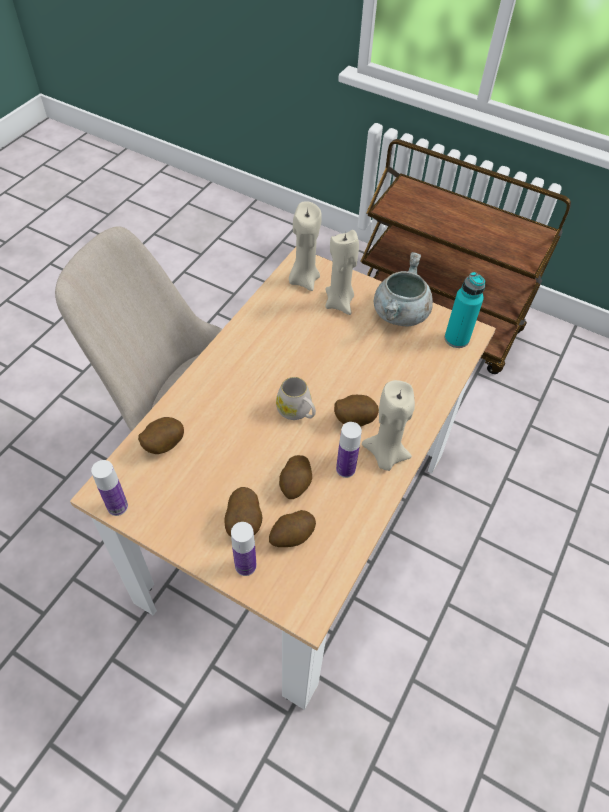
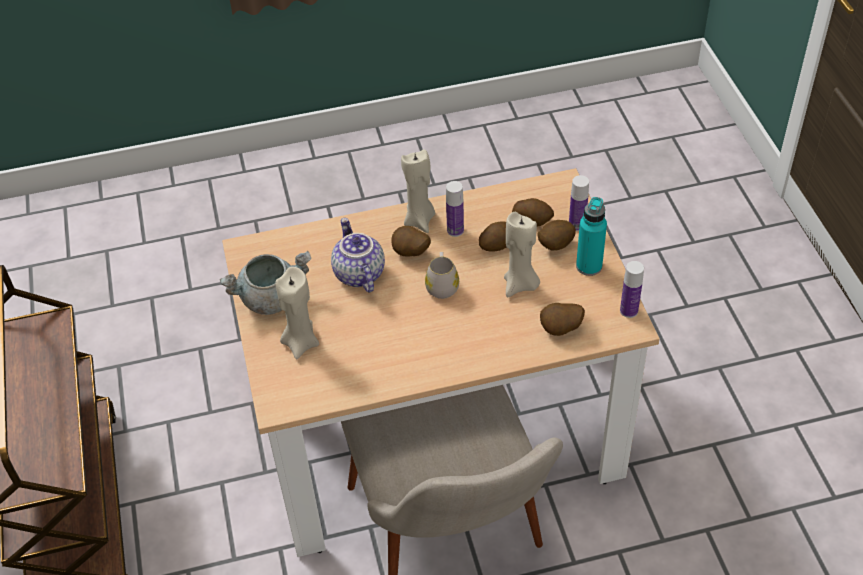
camera: 130 degrees left, 5 degrees down
beige candle [289,201,322,291] -> beige candle moved to [504,212,540,297]
turquoise bottle [445,272,486,348] -> turquoise bottle moved to [576,197,607,276]
none -> teapot [331,218,385,293]

